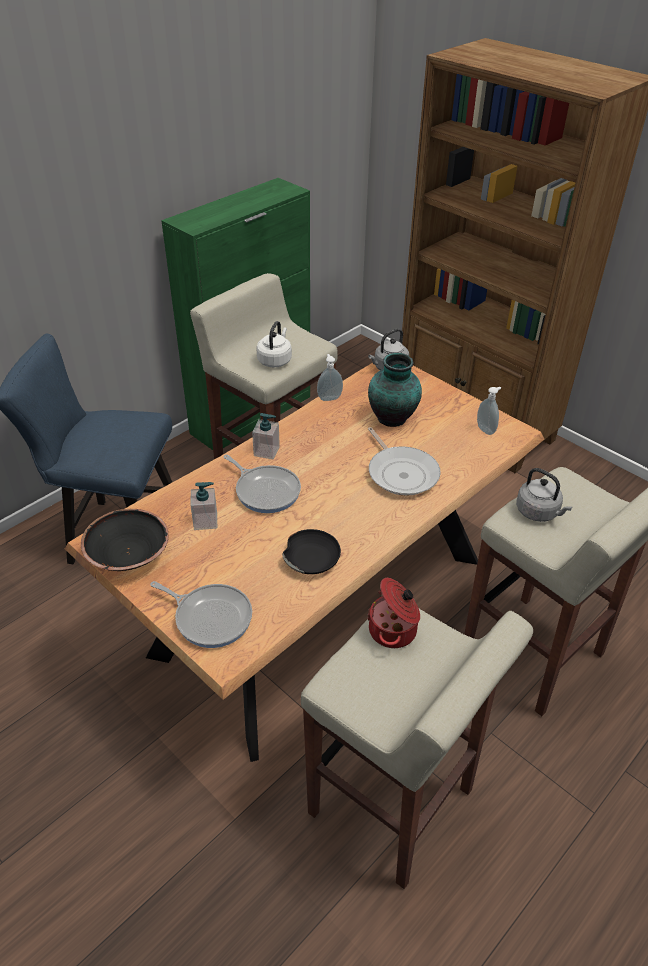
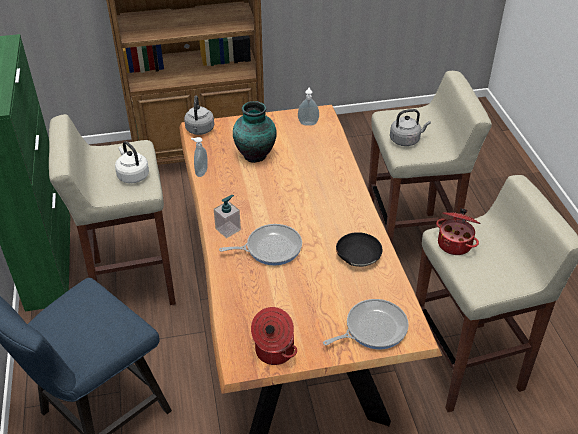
camera: 55 degrees left, 0 degrees up
black bowl [81,509,169,571] -> cooking pot [251,307,297,365]
soap dispenser [191,482,217,530] -> none
frying pan [368,427,441,496] -> none

